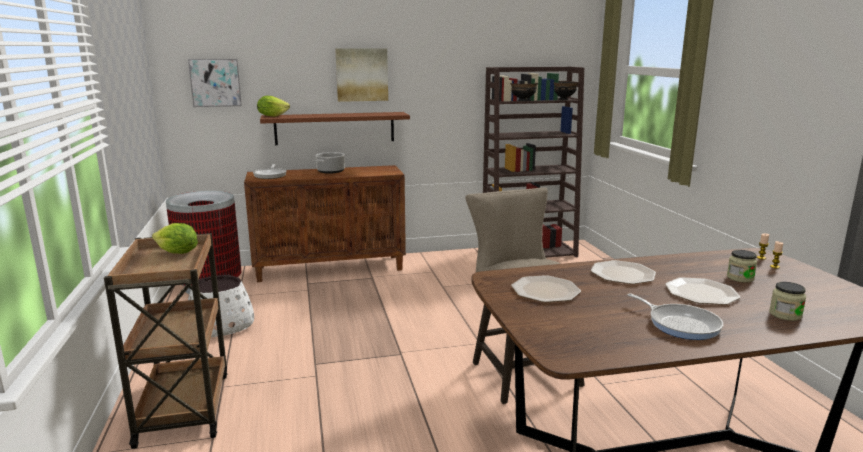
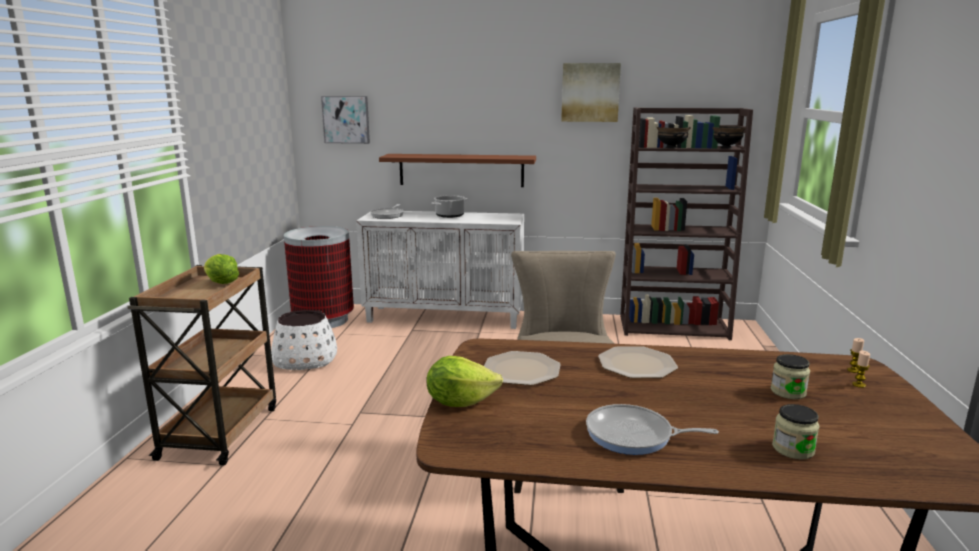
camera: 20 degrees right, 0 degrees up
brown cabinet [244,165,406,282] -> white cabinet [356,211,524,329]
lettuce [257,96,290,117] -> lettuce moved to [427,356,503,407]
picture [335,49,388,102] -> picture moved to [561,63,621,122]
frying pan [627,293,723,340] -> frying pan turned 120 degrees clockwise [586,404,719,455]
plate [665,277,740,305] -> none

